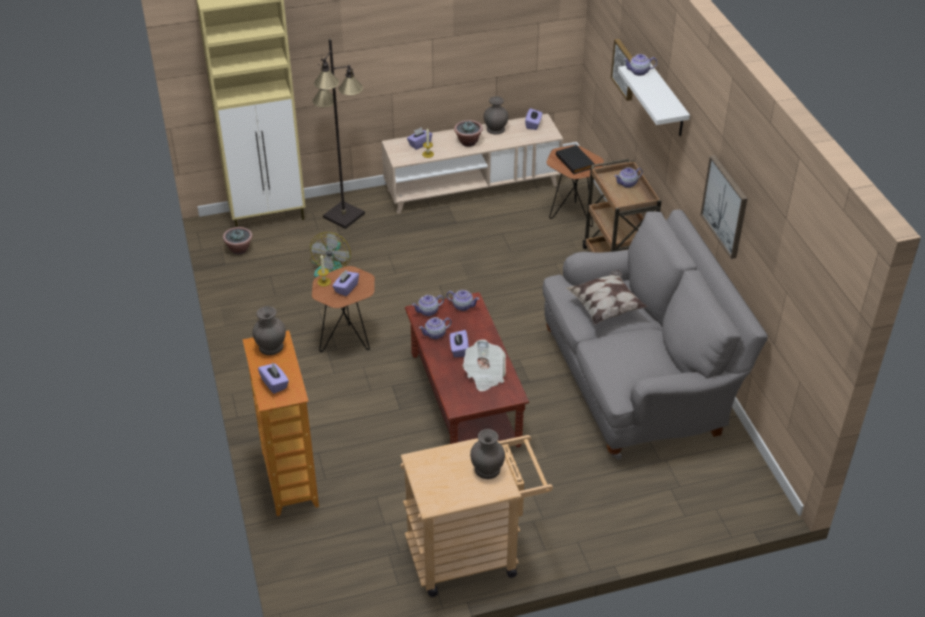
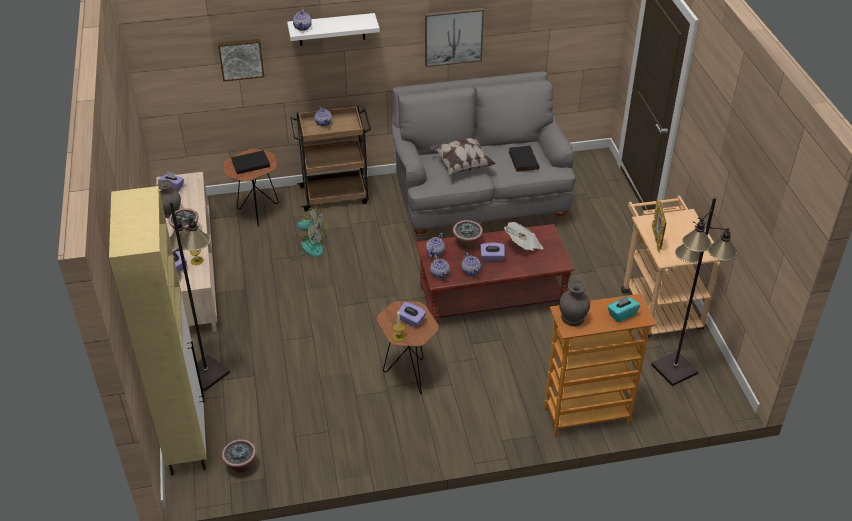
camera: 85 degrees left, 0 degrees up
purple tissue box [258,363,289,394] -> turquoise tissue box [608,296,640,322]
fan [310,232,351,278] -> fan moved to [286,206,327,260]
grey vase [470,429,505,479] -> none
none -> potted plant [453,220,483,249]
none -> black book [509,145,539,172]
none -> black floor lamp [651,197,737,386]
none -> picture frame [652,198,666,252]

